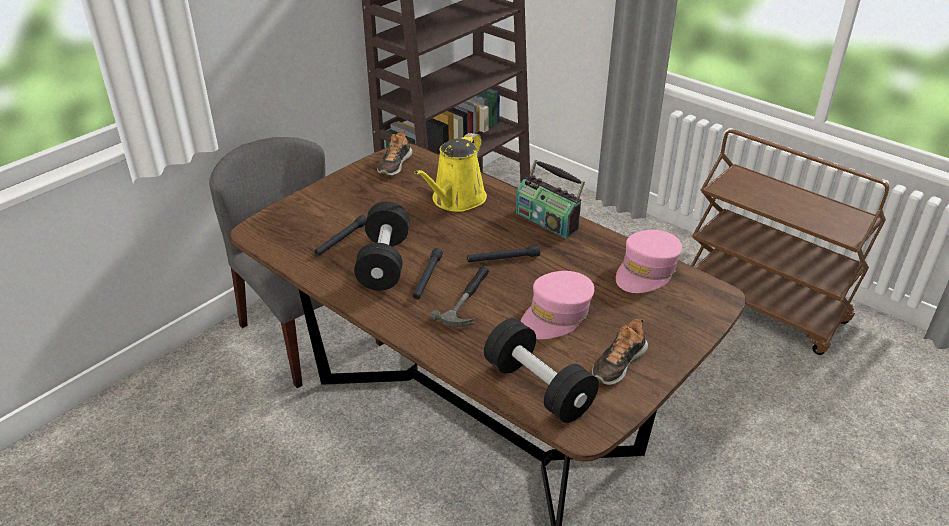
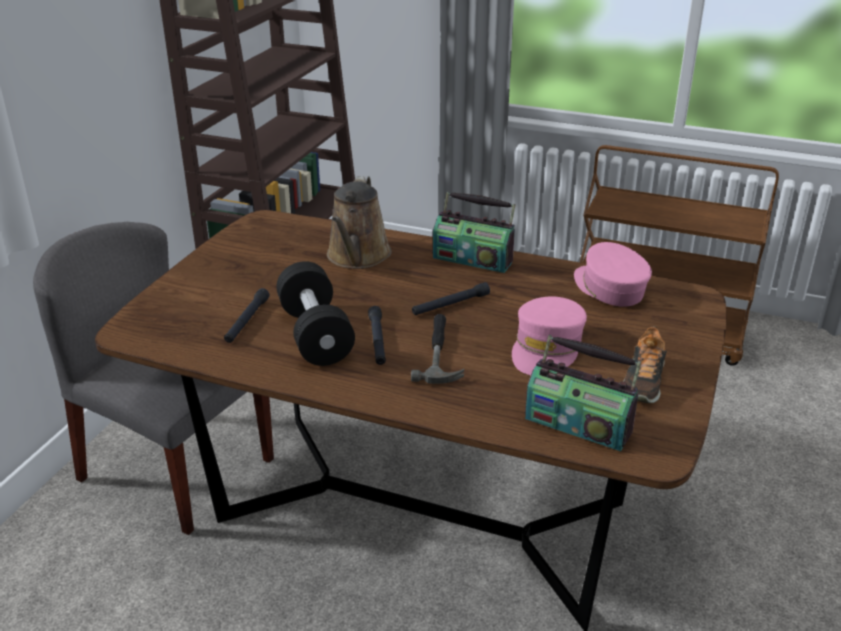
camera: 20 degrees left, 5 degrees down
shoe [377,130,413,176] -> none
yellow watering can [415,133,487,212] -> brown watering can [327,176,392,269]
black dumbbell [484,318,599,423] -> radio [525,335,641,451]
pink cap [616,230,682,293] -> pink cap turned 135 degrees clockwise [574,242,652,307]

